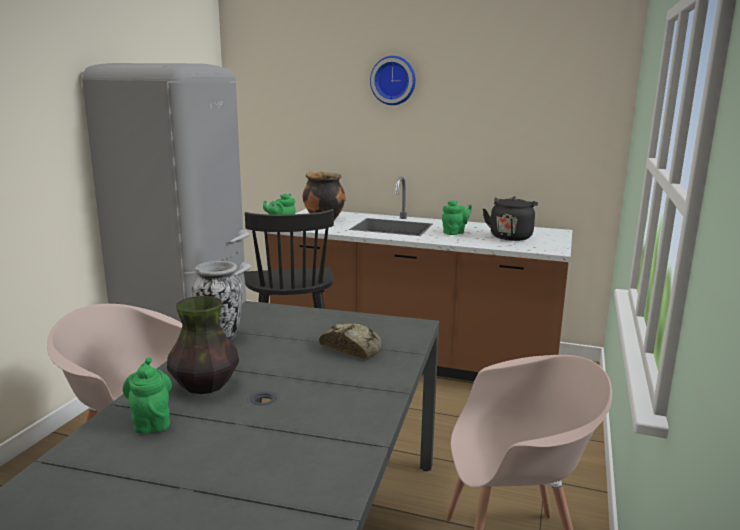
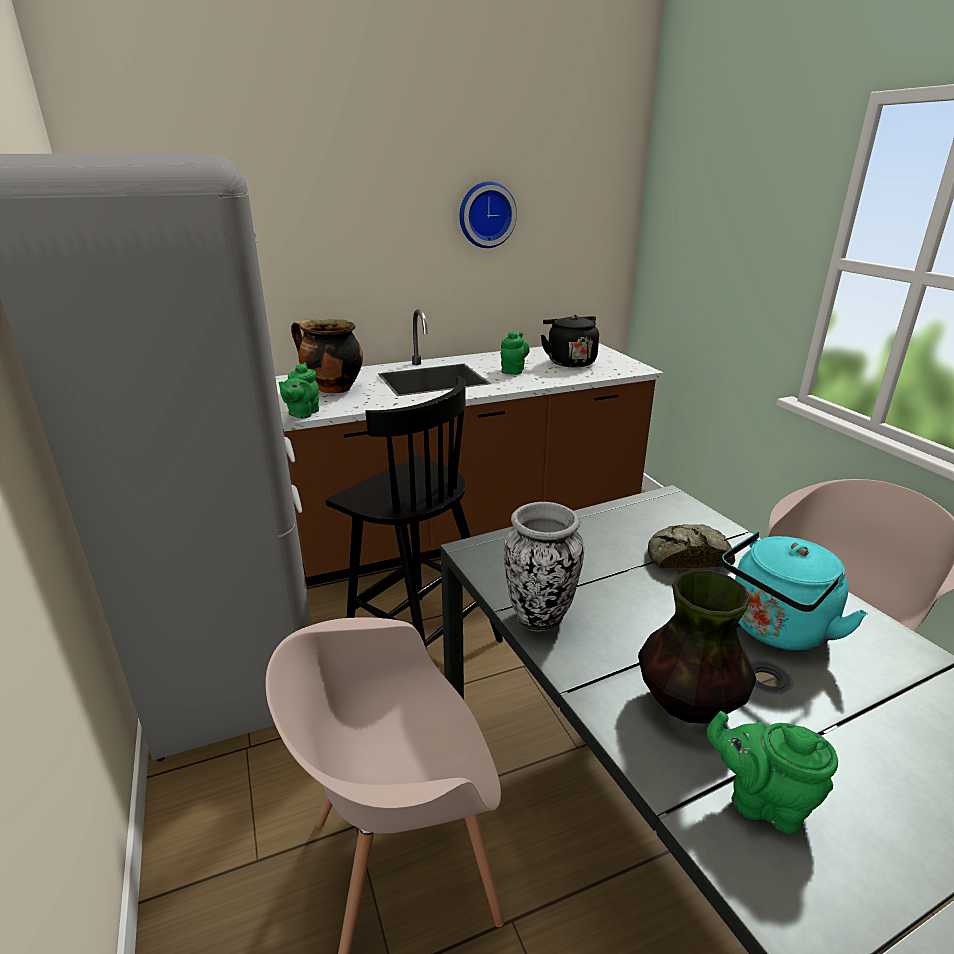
camera: 40 degrees left, 10 degrees up
wall clock [370,56,416,105] -> wall clock moved to [459,181,517,248]
none -> turquoise kettle [722,532,868,651]

